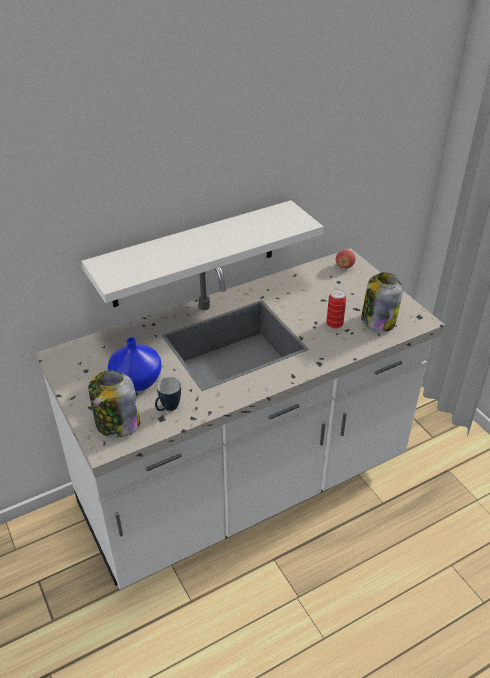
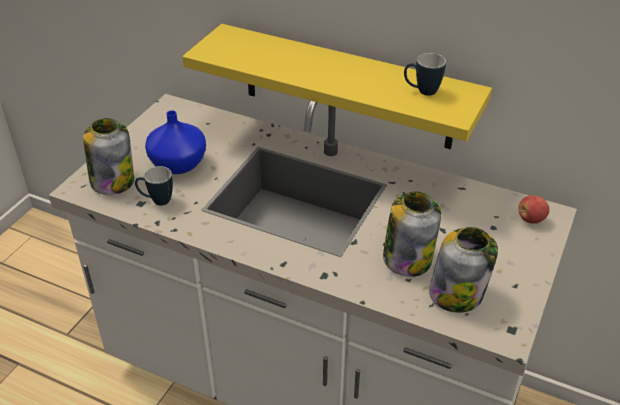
camera: 55 degrees right, 0 degrees up
white shelf [81,200,323,307] -> yellow shelf [182,24,492,149]
can [326,289,346,329] -> jar [383,191,441,277]
none -> mug [404,53,446,96]

